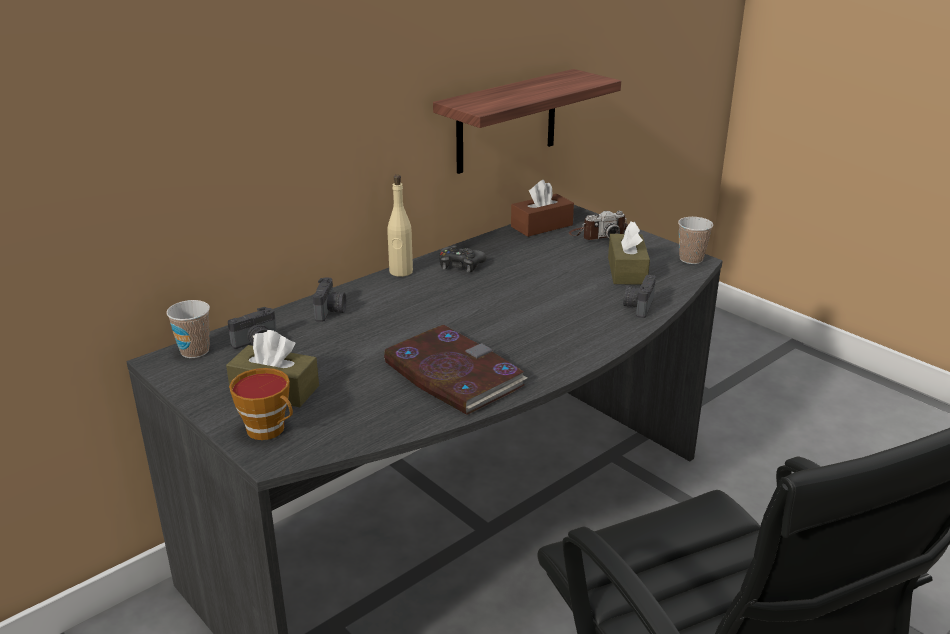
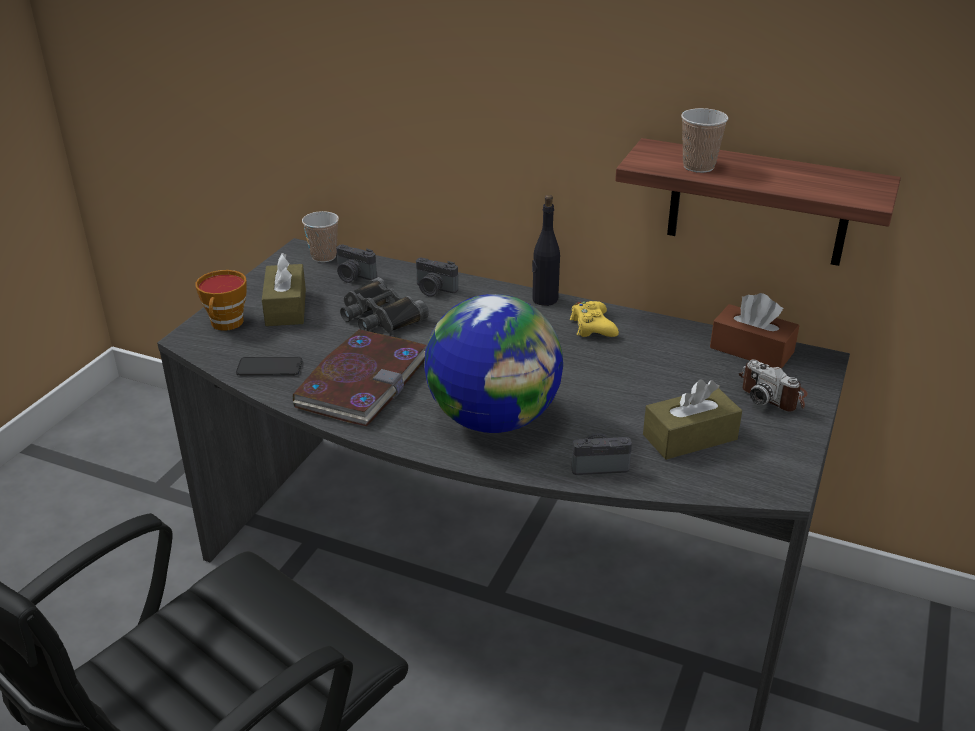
camera: 65 degrees right, 5 degrees up
camera [313,278,346,322] -> camera turned 45 degrees clockwise [416,258,458,297]
beige bottle [387,175,413,277] -> black bottle [532,195,560,306]
black game controller [439,245,487,272] -> yellow game controller [570,301,619,337]
cup [678,217,713,264] -> cup moved to [681,108,728,173]
none -> phone [236,357,302,376]
none -> black binoculars [340,277,429,332]
none -> globe [424,294,563,433]

